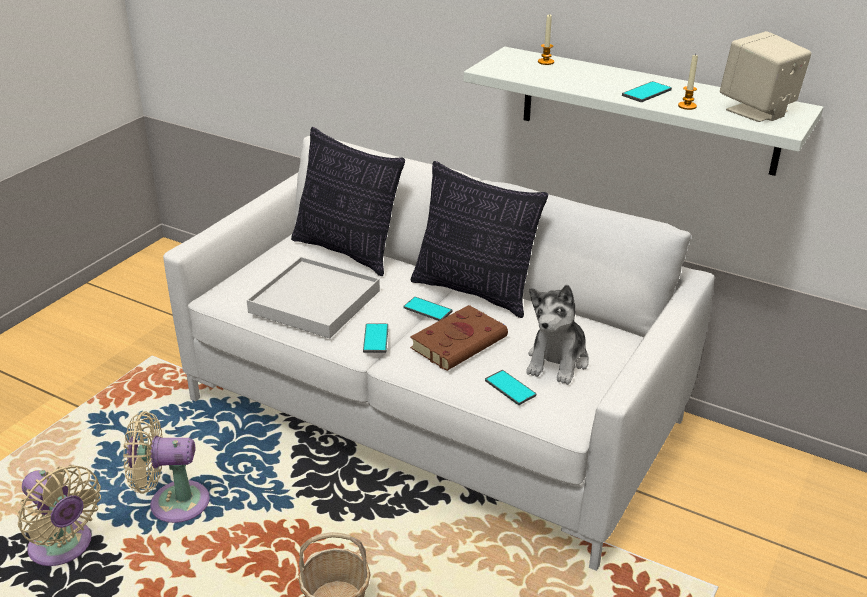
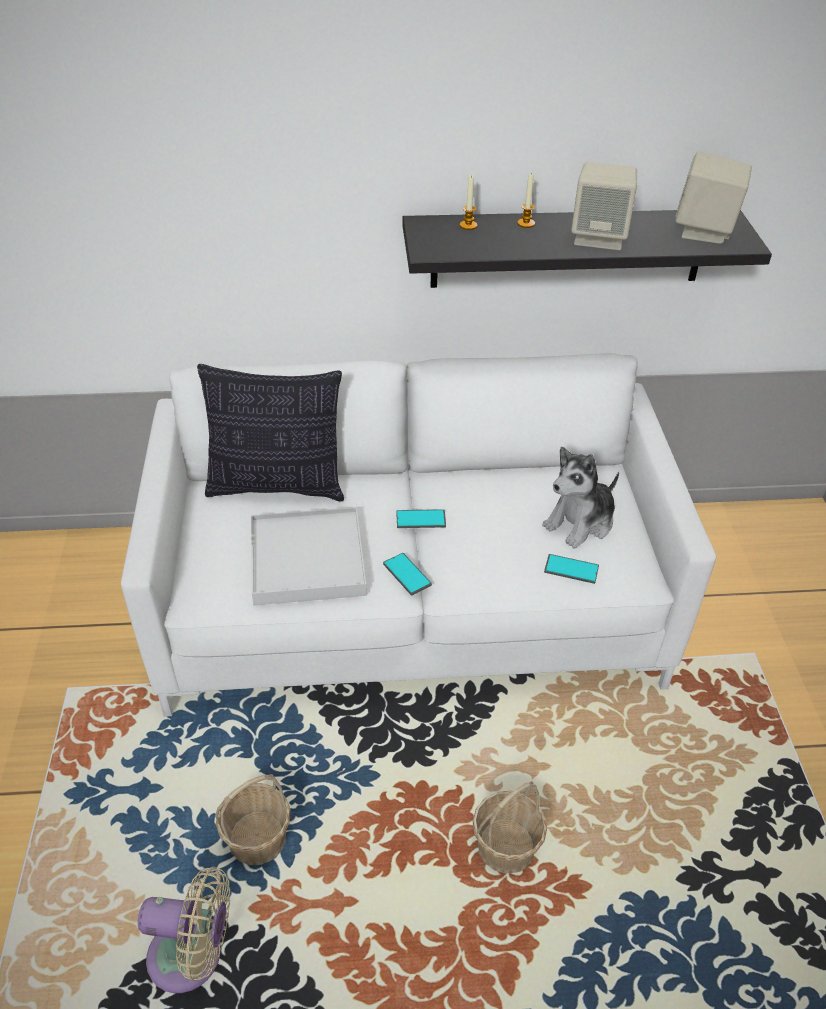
camera: 35 degrees left, 10 degrees up
beige fan [123,411,210,523] -> basket [215,774,290,865]
brown book [410,305,508,371] -> none
pillow [411,161,548,318] -> none
white shelf [464,47,823,176] -> black shelf [402,210,772,288]
plush toy [526,285,589,385] -> plush toy turned 60 degrees clockwise [542,447,619,549]
phone [622,81,672,102] -> beige speaker [571,162,637,250]
candle [678,53,698,110] -> candle moved to [517,174,535,228]

